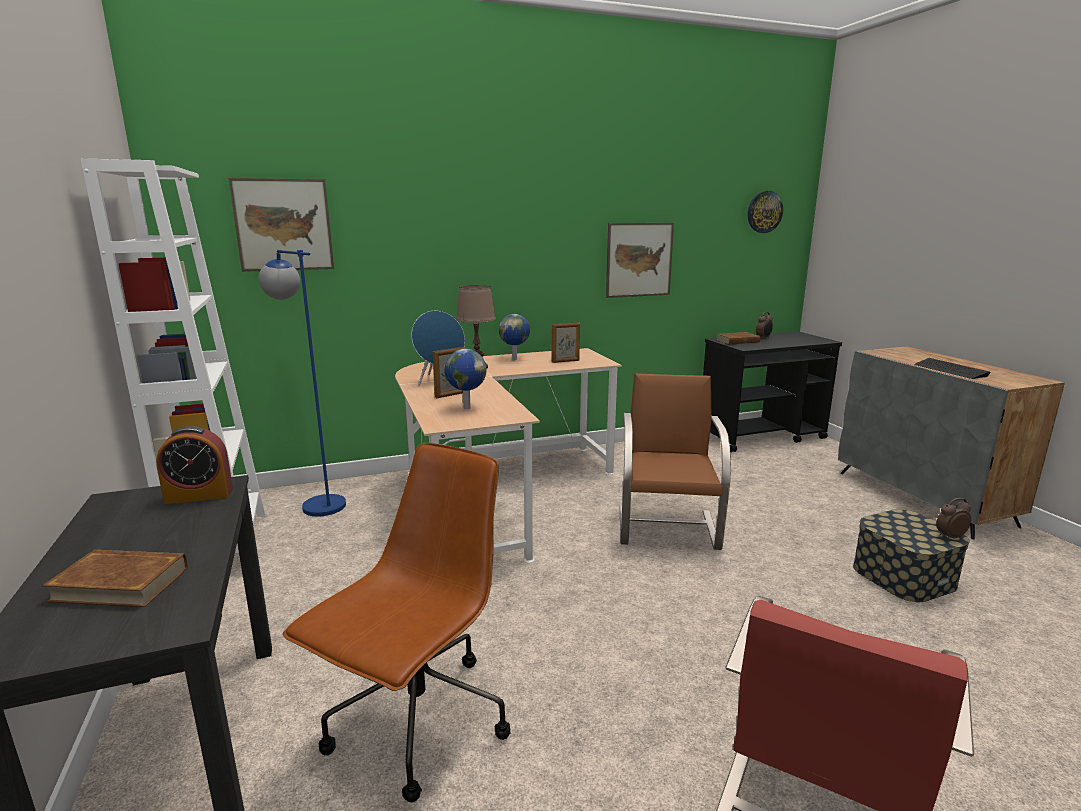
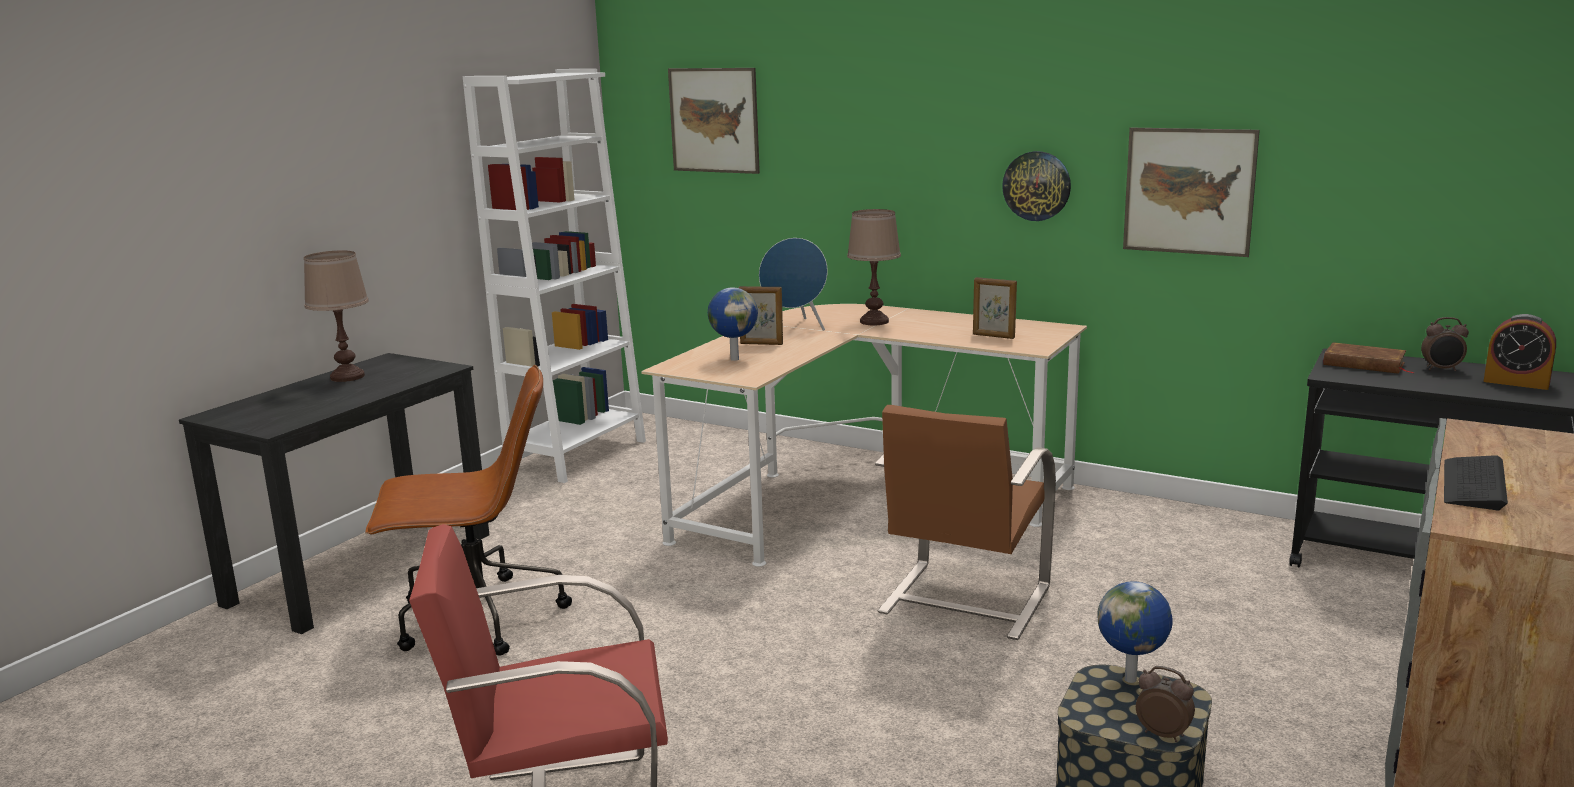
camera: 50 degrees right, 0 degrees up
brown book [42,550,188,607] -> none
alarm clock [156,426,233,504] -> alarm clock moved to [1484,314,1556,390]
blue floor lamp [259,250,346,517] -> none
globe [499,314,530,360] -> globe moved to [1097,581,1173,683]
brown chair [620,373,731,550] -> brown chair turned 150 degrees clockwise [875,405,1056,640]
wall clock [748,191,783,233] -> wall clock moved to [1002,151,1071,221]
none -> brown table lamp [304,251,369,382]

